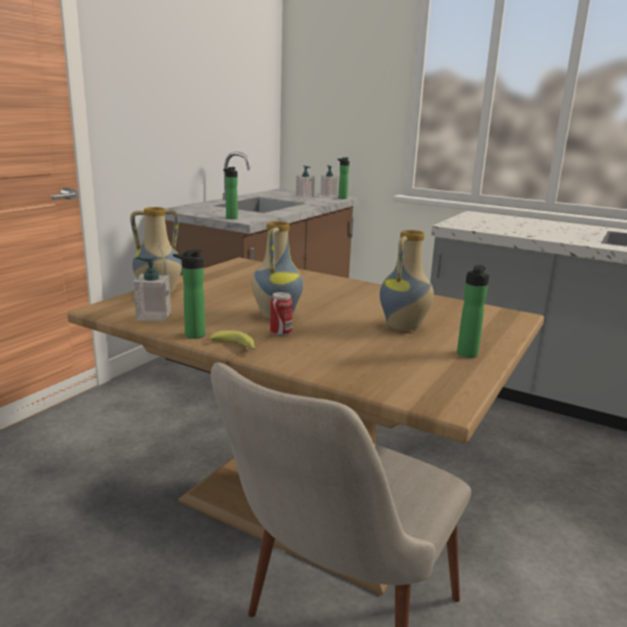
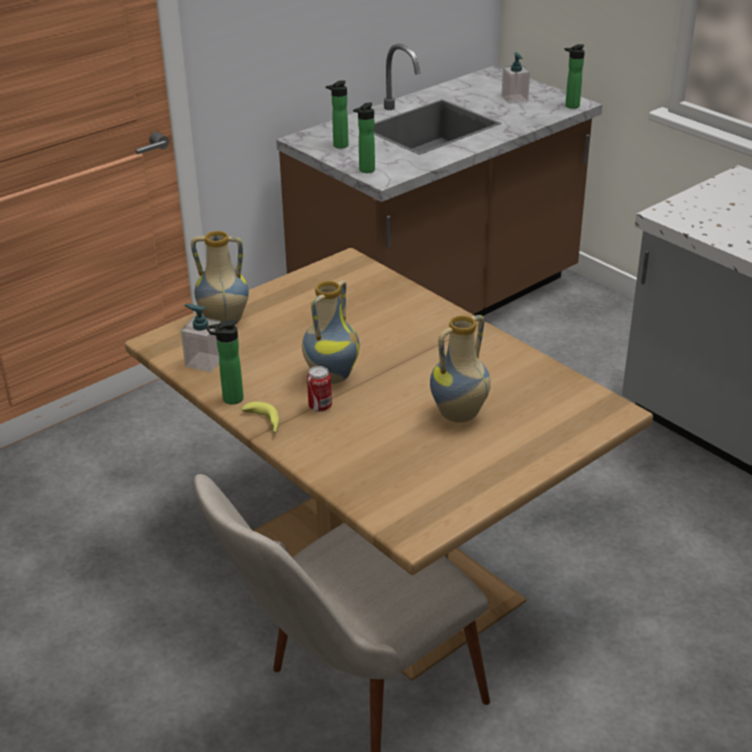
camera: 20 degrees right, 15 degrees up
soap dispenser [320,165,338,197] -> none
bottle [457,265,489,358] -> bottle moved to [326,80,349,148]

